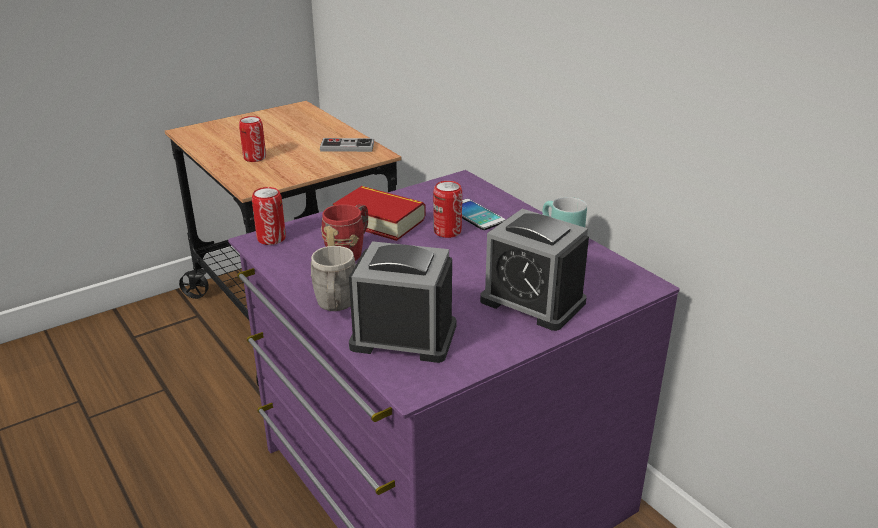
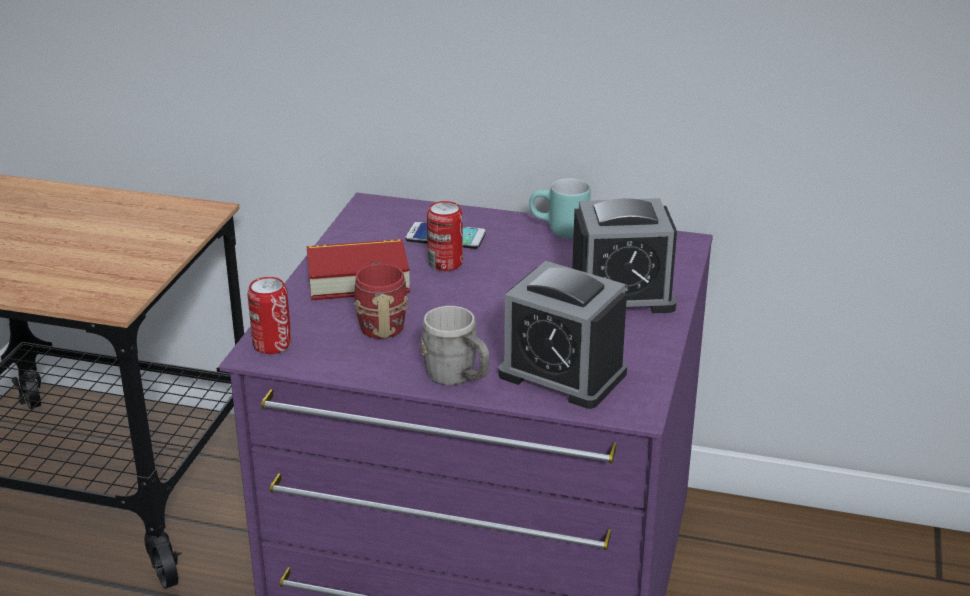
camera: 40 degrees left, 0 degrees up
can [239,116,266,162] -> none
game controller [320,138,374,152] -> none
alarm clock [349,241,456,363] -> alarm clock turned 120 degrees counterclockwise [499,261,627,409]

